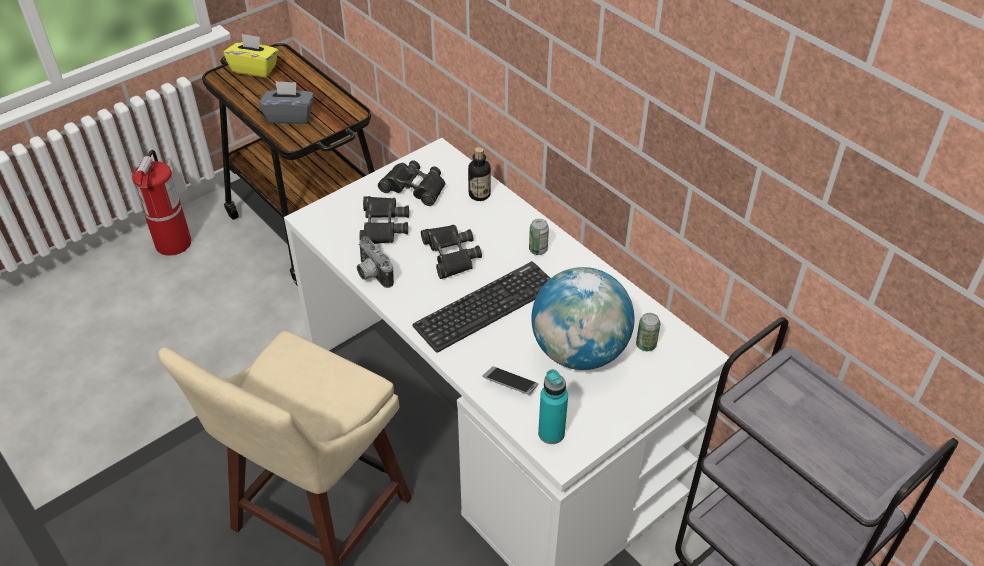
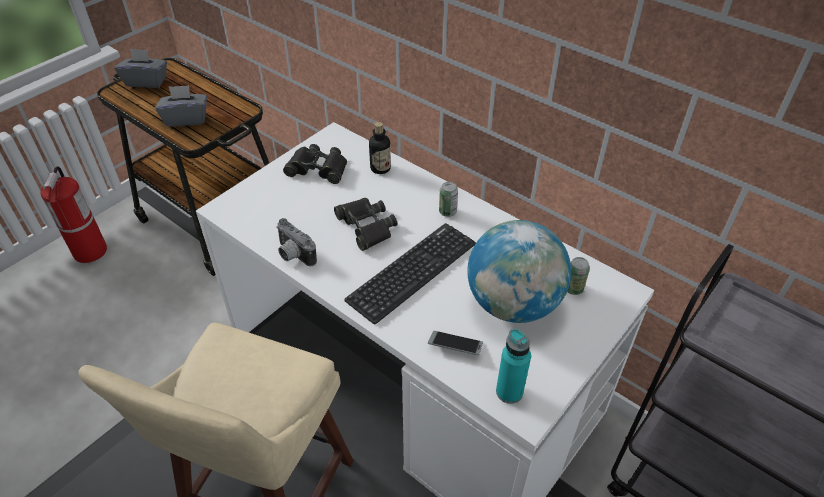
camera: 10 degrees left, 0 degrees up
yellow tissue box [223,34,278,77] -> grey tissue box [115,49,167,88]
black binoculars [359,196,409,244] -> none

